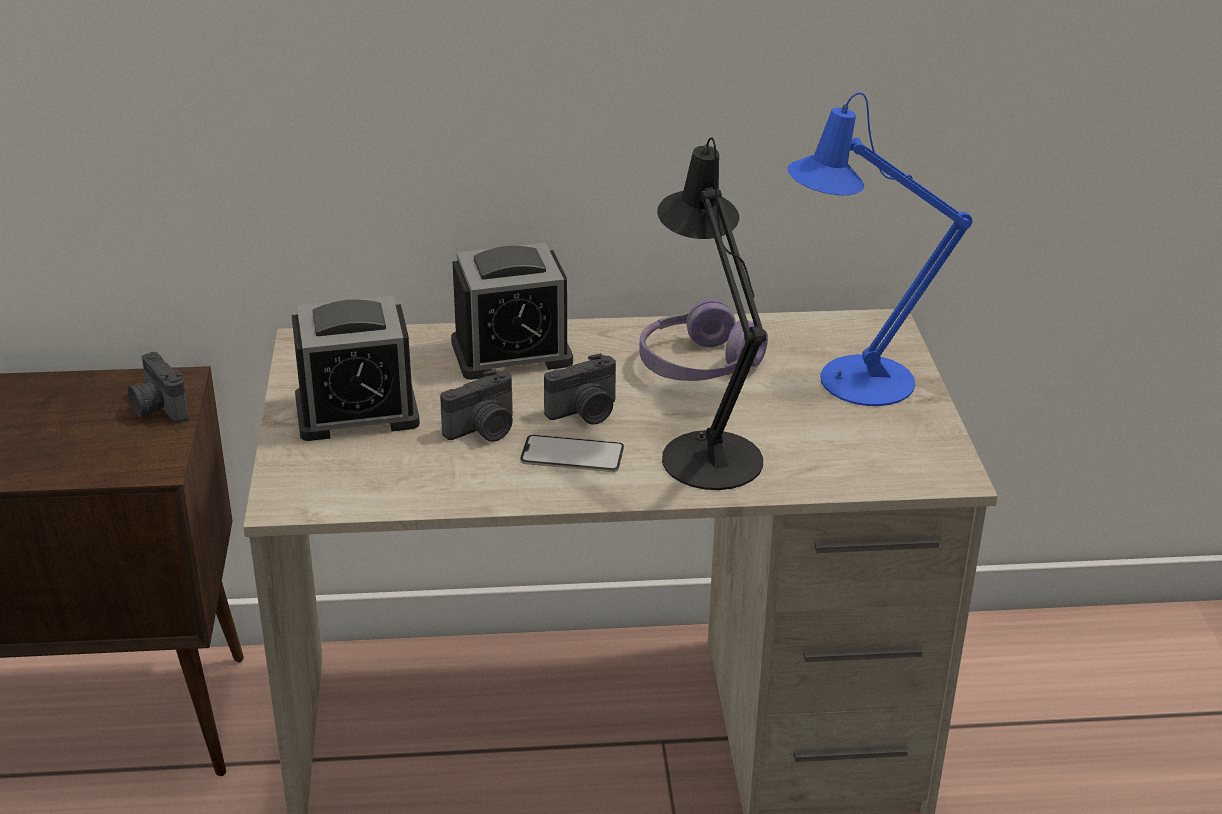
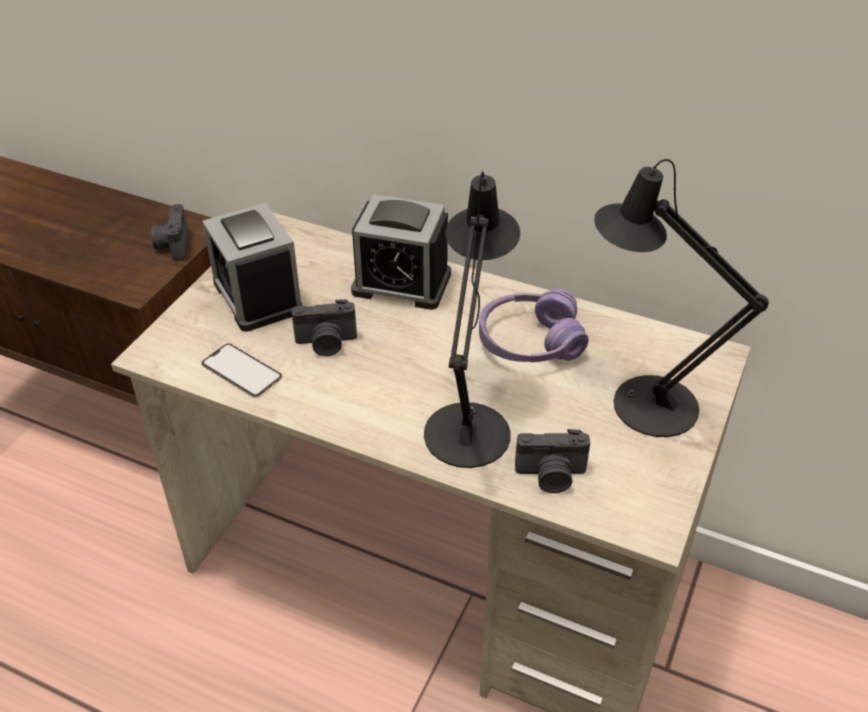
camera: 30 degrees right, 10 degrees up
alarm clock [292,296,420,441] -> alarm clock turned 45 degrees clockwise [202,203,303,332]
phone [520,435,624,472] -> phone moved to [201,343,282,398]
camera [544,353,616,425] -> camera moved to [515,429,590,493]
blue table lamp [788,92,973,406] -> black table lamp [594,159,769,437]

